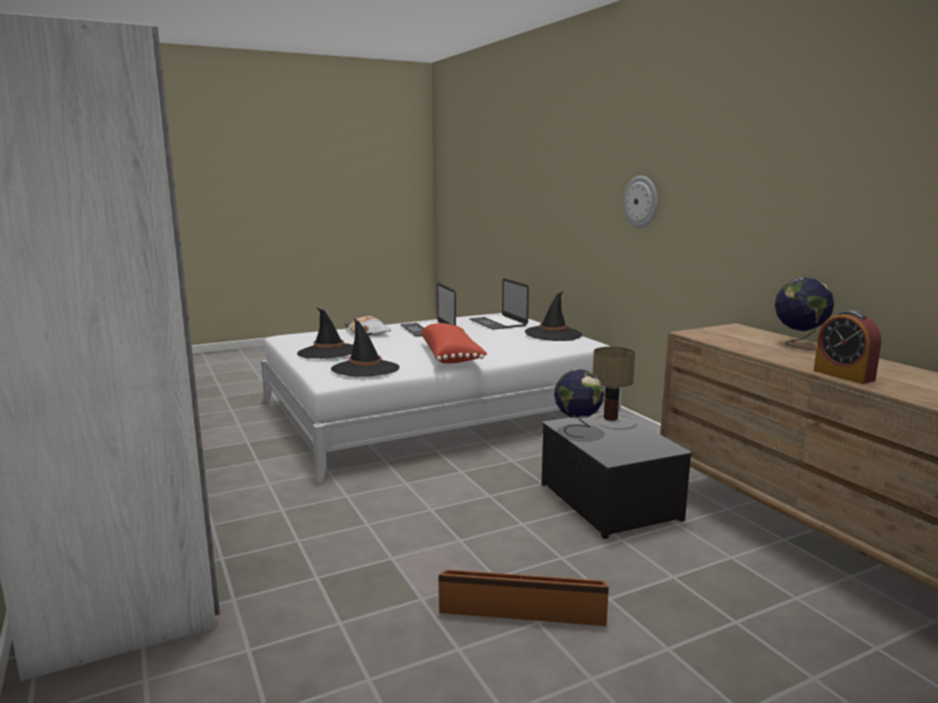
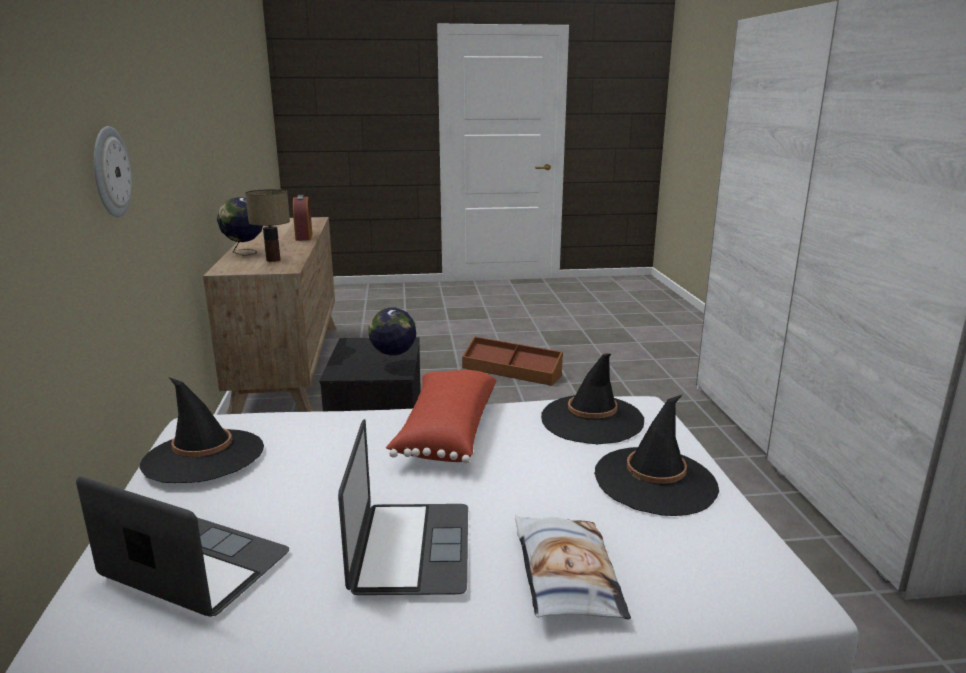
camera: 160 degrees left, 5 degrees up
laptop [469,278,529,330] -> laptop turned 60 degrees counterclockwise [76,476,289,617]
table lamp [593,347,635,421] -> table lamp moved to [245,189,290,262]

